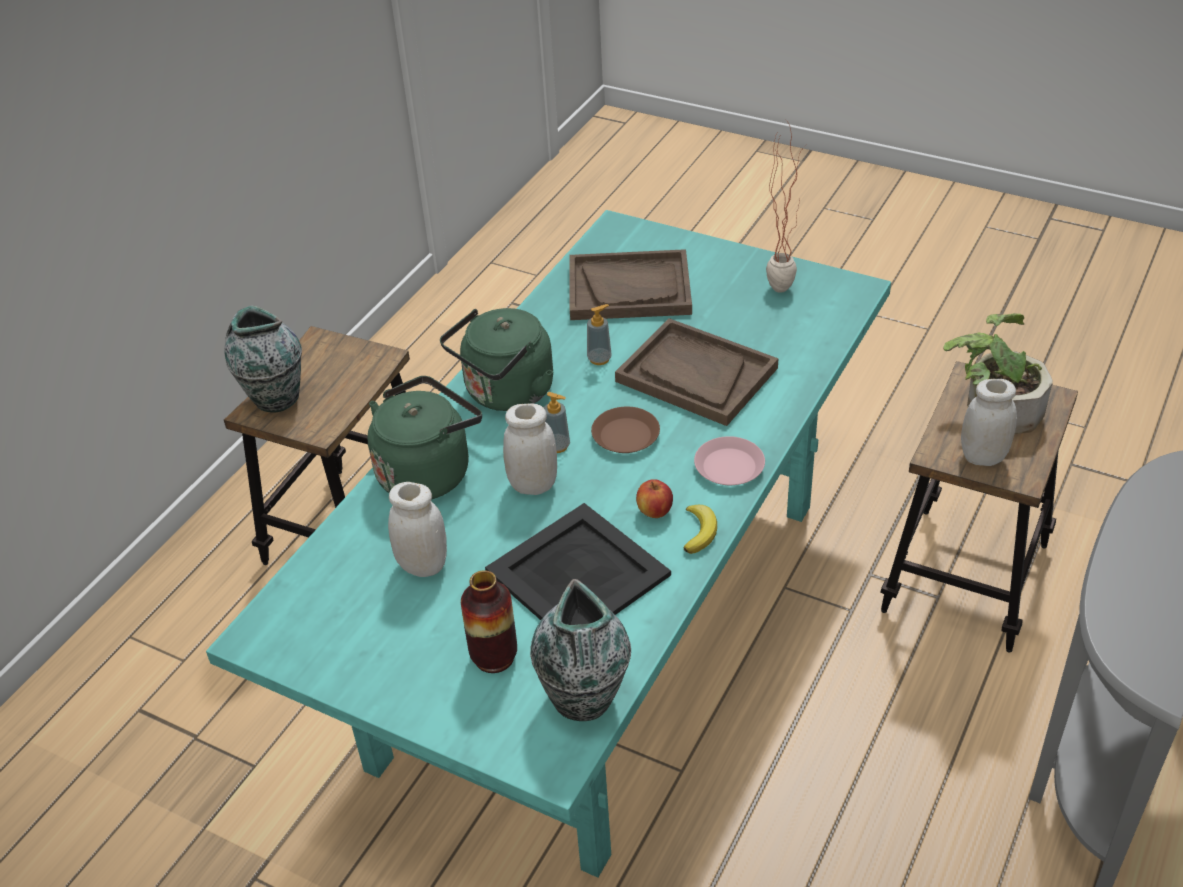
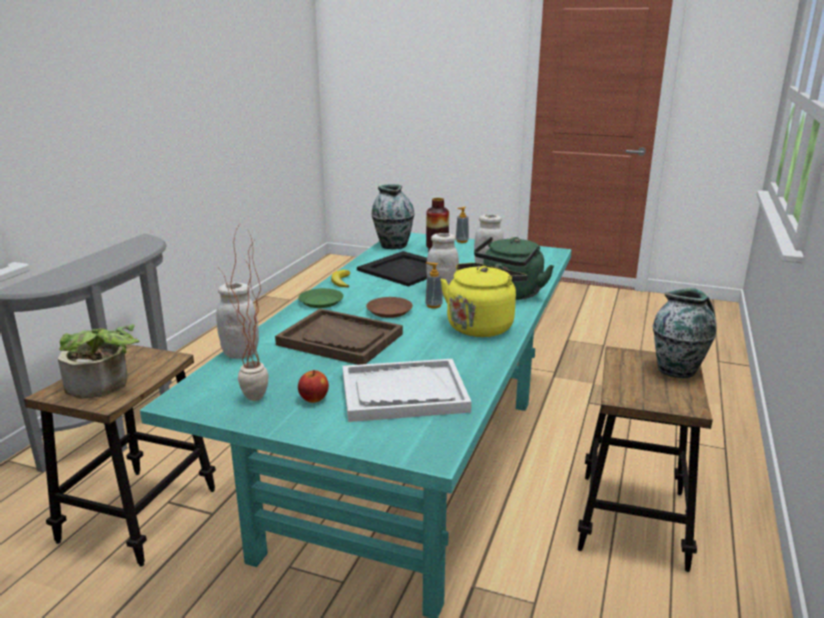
camera: 170 degrees right, 20 degrees down
green kettle [440,308,553,411] -> yellow kettle [440,263,528,337]
brown tray [569,249,692,320] -> white tray [343,359,472,422]
soap dispenser [587,304,612,365] -> soap dispenser moved to [456,207,469,243]
apple [636,479,673,518] -> apple moved to [298,370,329,403]
pink plate [694,436,765,485] -> green plate [298,288,344,308]
white jar [961,379,1017,466] -> white jar moved to [216,283,259,359]

